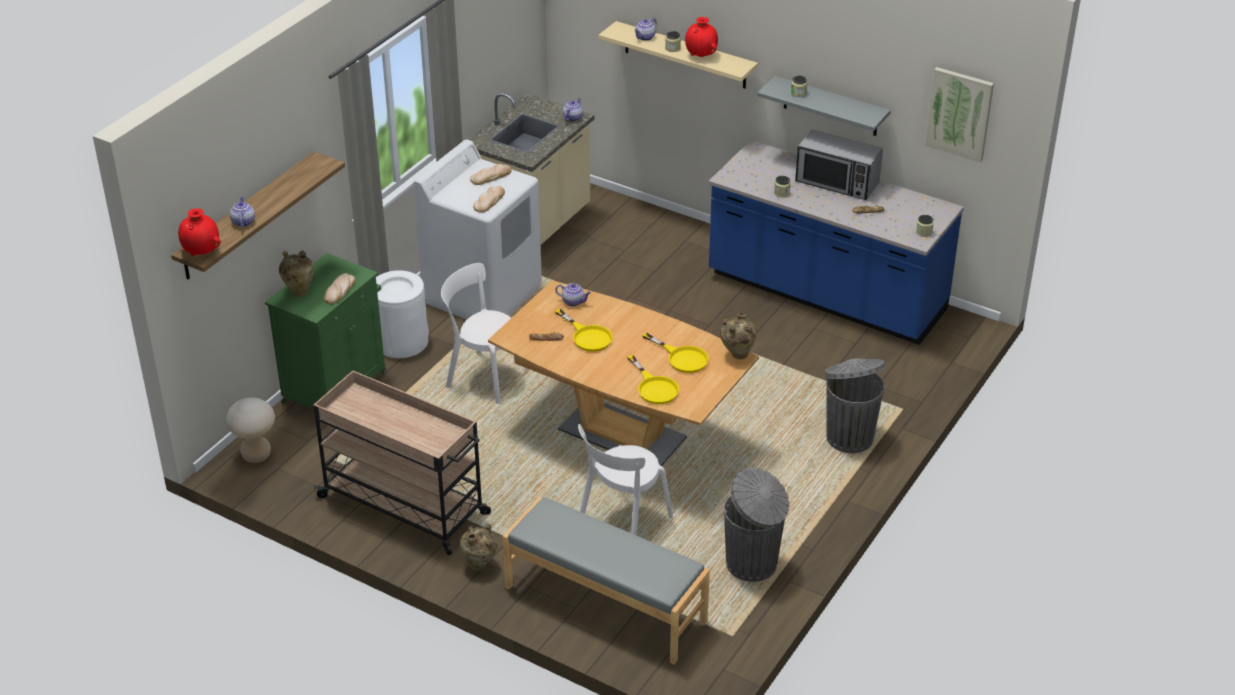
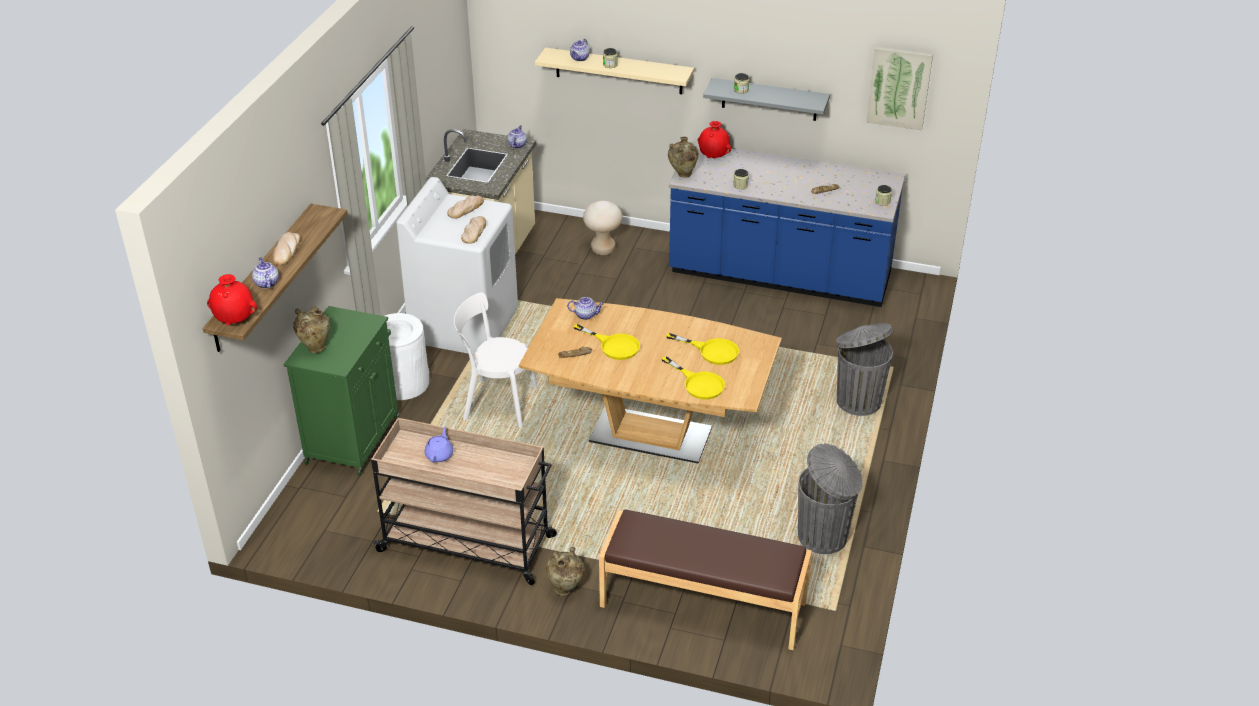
camera: 15 degrees left, 0 degrees up
beige stool [226,398,275,463] -> beige stool moved to [583,201,622,255]
bread [324,273,355,304] -> bread moved to [272,232,301,265]
grey bench [503,497,710,665] -> brown bench [599,509,812,650]
white chair [578,424,673,535] -> none
red vase [685,17,718,57] -> red vase moved to [698,121,731,158]
beige vase [720,313,756,359] -> beige vase moved to [668,137,699,178]
microwave [795,130,883,200] -> none
none -> purple teapot [425,427,453,463]

